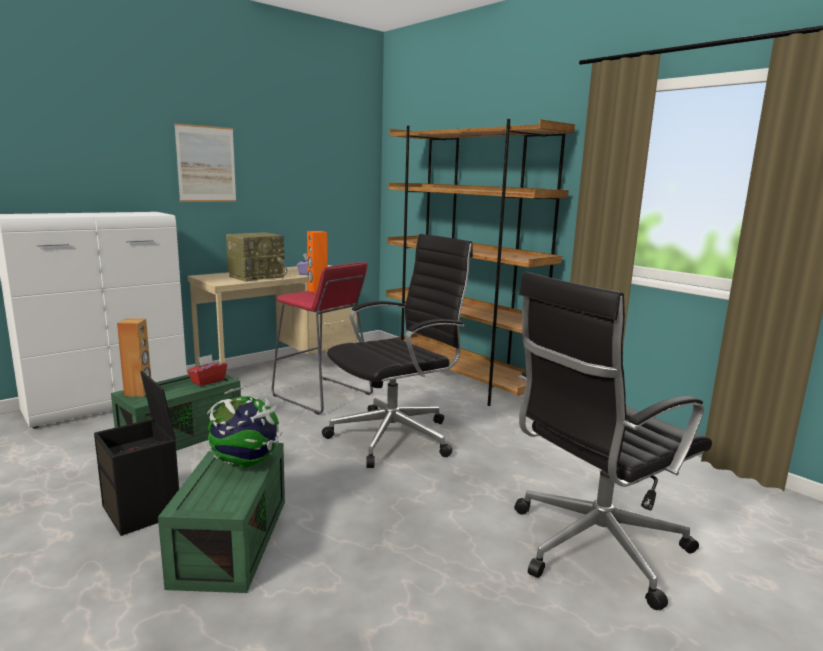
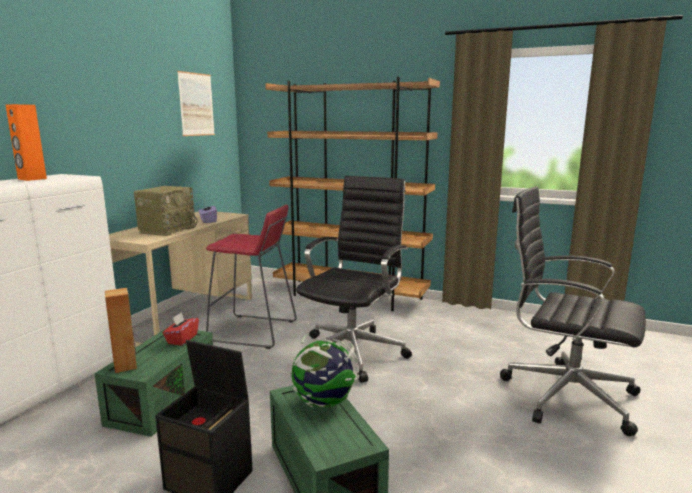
camera: 25 degrees left, 0 degrees up
picture [174,123,236,202] -> picture moved to [177,71,215,136]
orange speaker [307,231,328,293] -> orange speaker moved to [6,104,47,181]
black office chair [514,272,712,610] -> black office chair turned 90 degrees clockwise [500,186,646,436]

